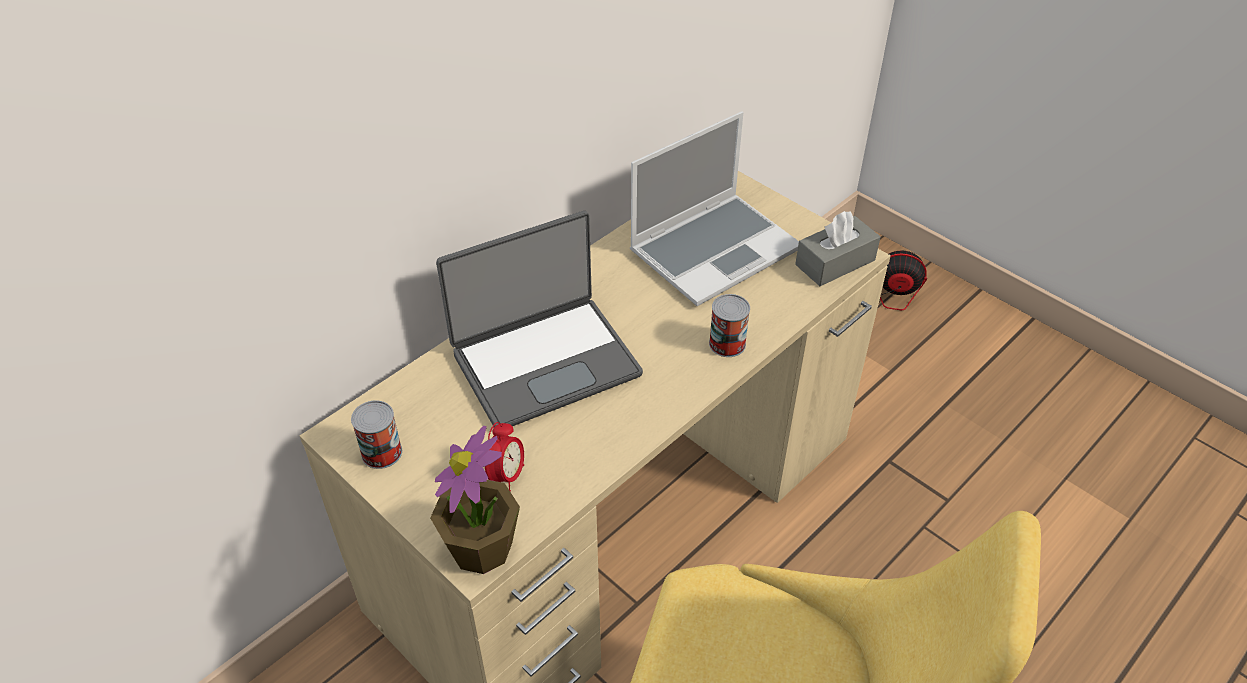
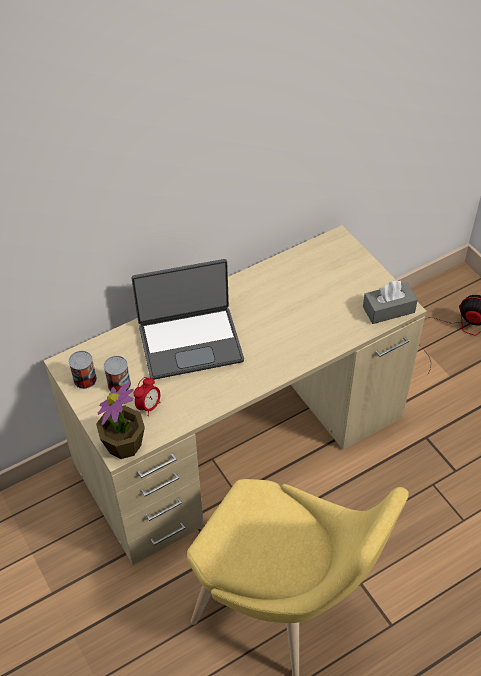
camera: 15 degrees right, 5 degrees up
laptop [630,111,799,306] -> none
can [709,294,750,357] -> can moved to [104,356,131,392]

